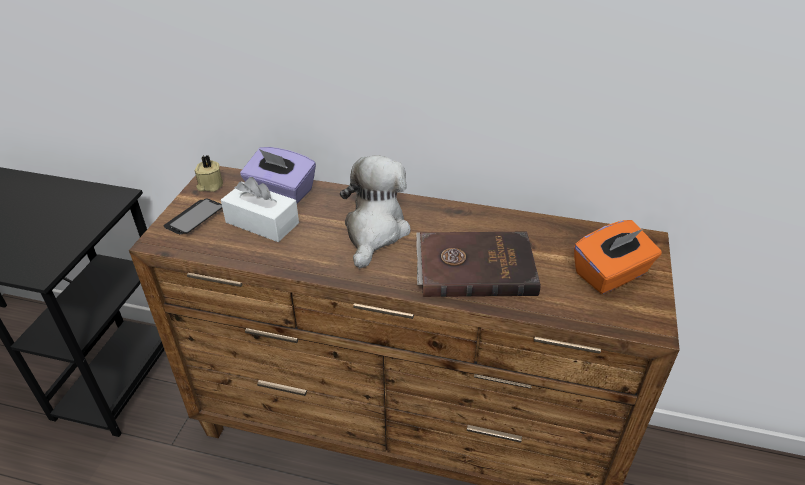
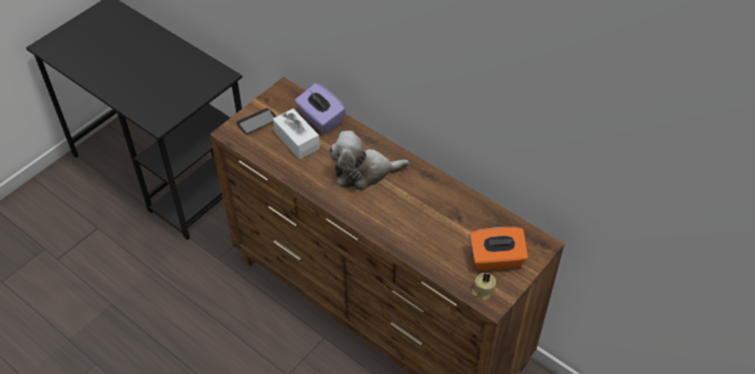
camera: 25 degrees right, 10 degrees up
beige candle [195,155,223,192] -> beige candle moved to [471,273,496,300]
plush toy [340,155,411,269] -> plush toy turned 135 degrees counterclockwise [329,131,409,190]
brown book [416,231,541,297] -> none

